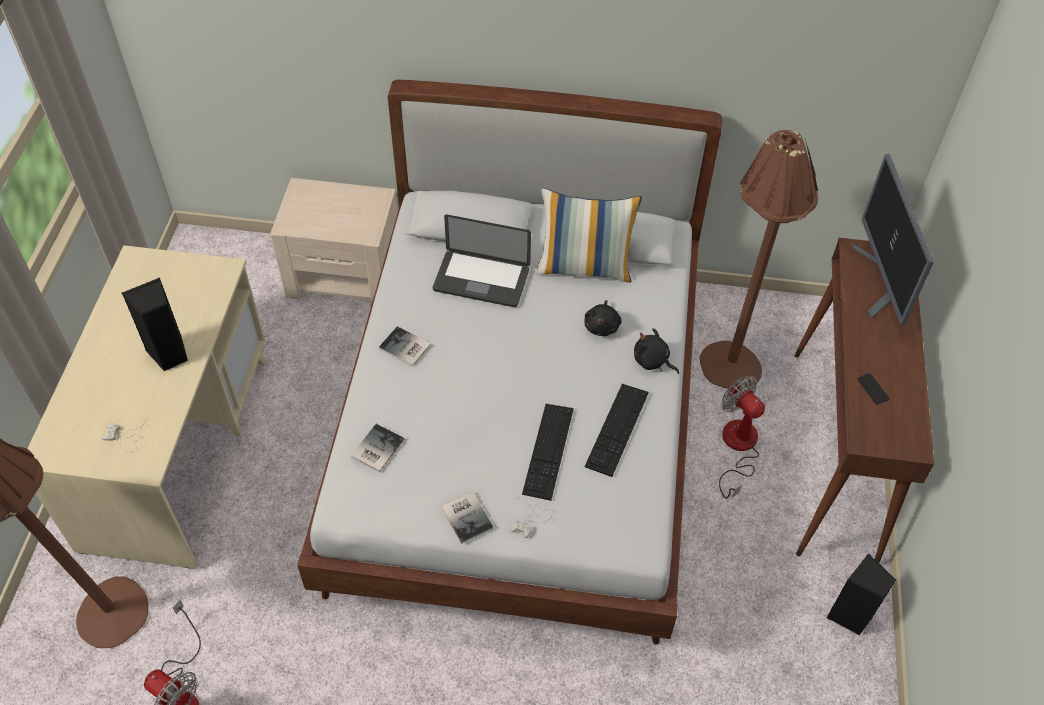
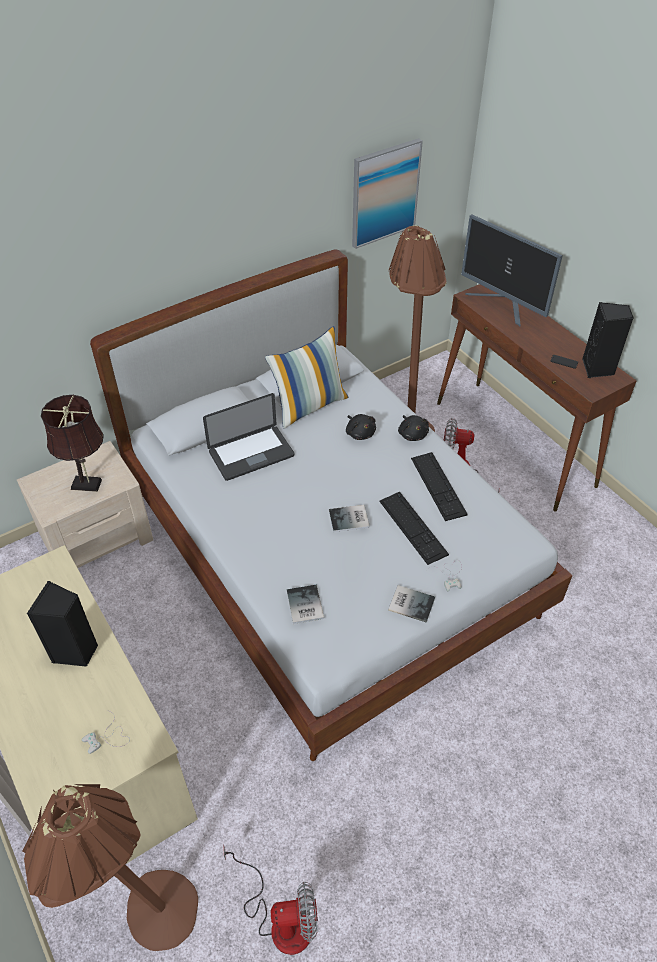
camera: 40 degrees left, 5 degrees down
book [379,326,431,367] -> book moved to [329,505,370,532]
black plush toy [634,328,679,374] -> black plush toy turned 105 degrees counterclockwise [398,415,429,441]
black speaker [827,554,896,635] -> black speaker moved to [582,302,634,378]
none -> brown table lamp [41,395,104,492]
none -> picture [352,138,423,249]

